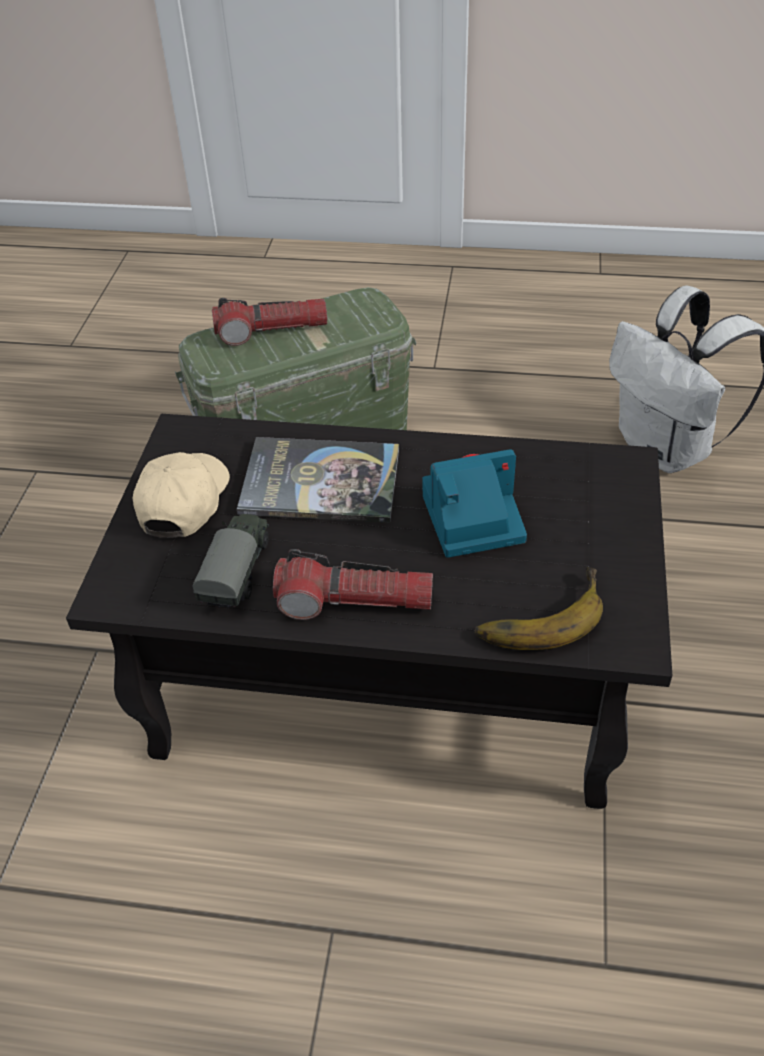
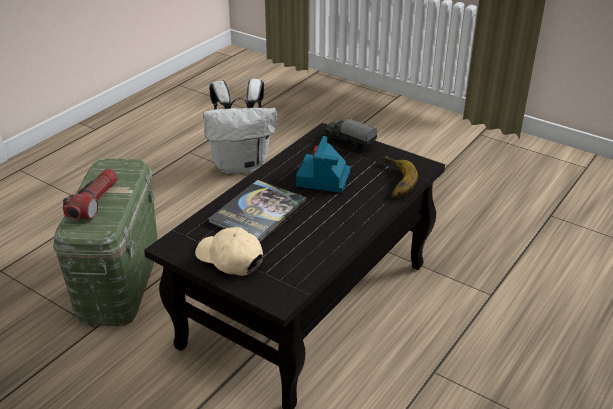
camera: 65 degrees left, 10 degrees down
toy truck [193,514,269,609] -> toy truck moved to [324,119,377,151]
flashlight [273,549,433,620] -> none

